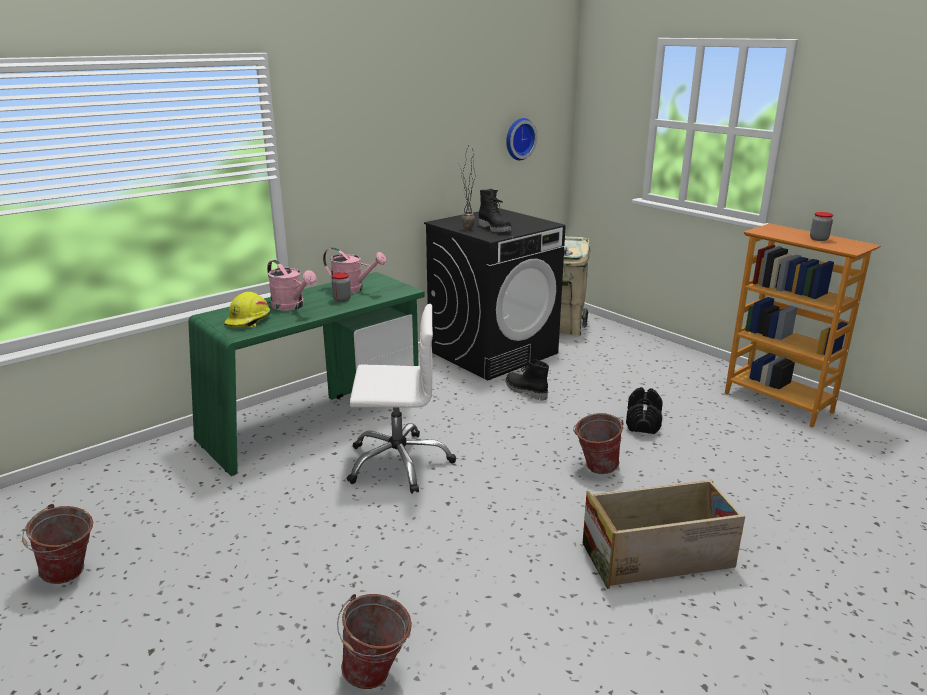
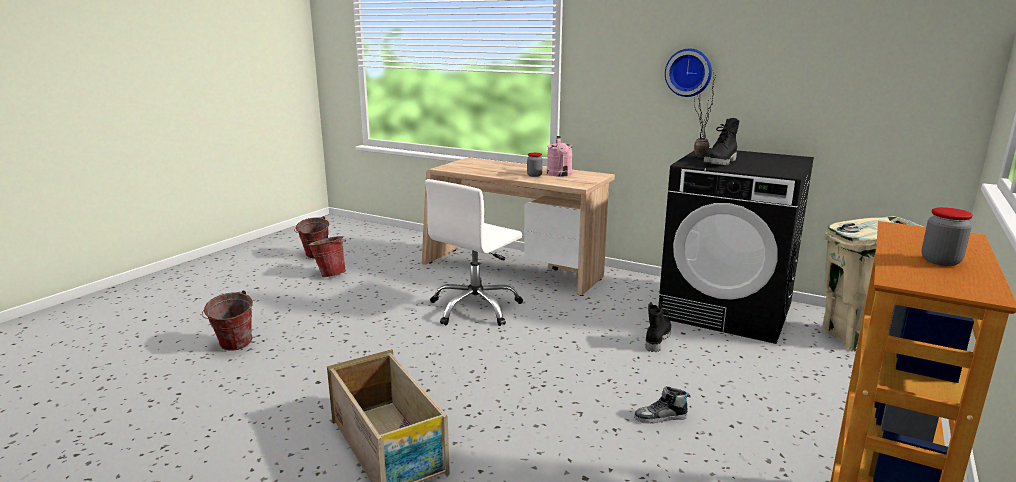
camera: 70 degrees right, 5 degrees down
green desk [188,272,425,476] -> beige desk [422,157,615,296]
yellow hard hat [224,291,270,328] -> none
pink watering can [267,260,316,311] -> none
white office chair [347,304,456,494] -> white office chair turned 60 degrees clockwise [425,179,523,326]
wall clock [506,118,538,160] -> wall clock moved to [665,49,712,97]
bucket [573,413,624,474] -> bucket moved to [308,236,346,277]
black dumbbell [626,387,663,434] -> shoe [634,386,691,423]

